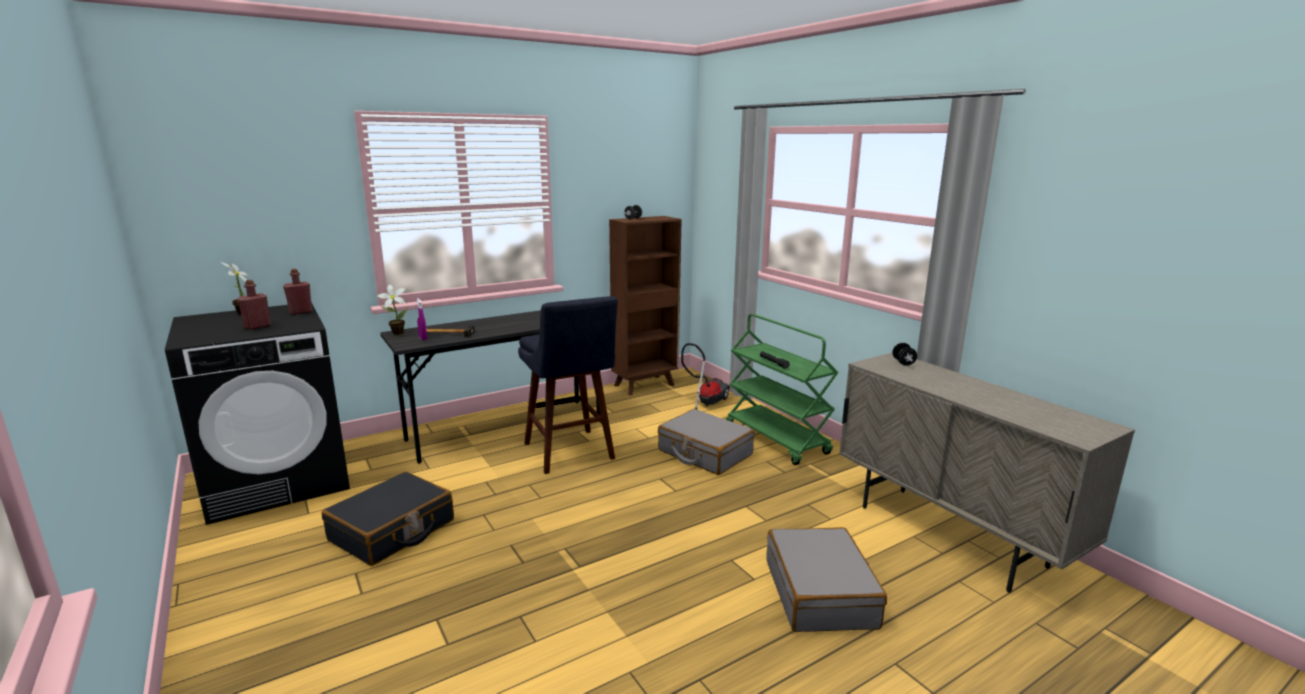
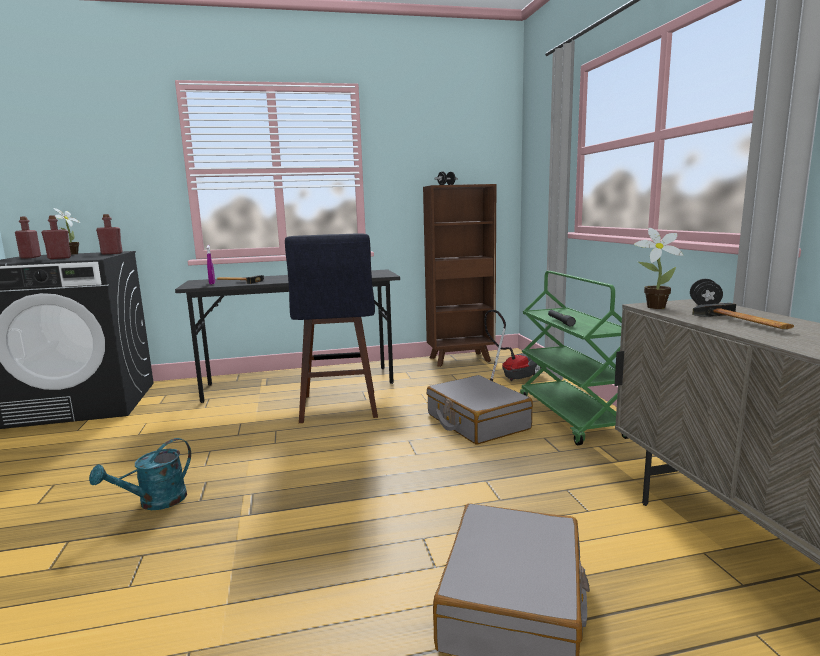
camera: 20 degrees right, 5 degrees down
black suitcase [322,472,454,566] -> none
potted plant [377,285,407,335] -> potted plant moved to [634,228,684,309]
none -> red bottle [15,217,41,259]
none -> turquoise watering can [89,438,191,510]
none -> hammer [692,303,794,329]

